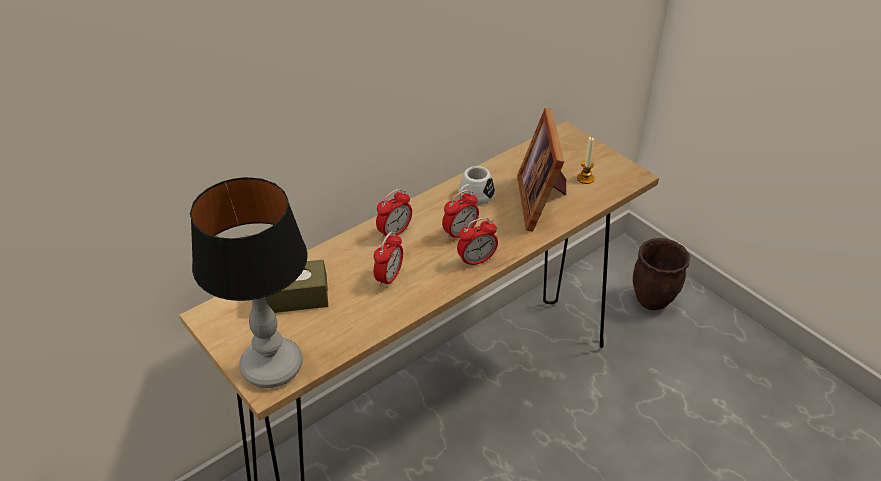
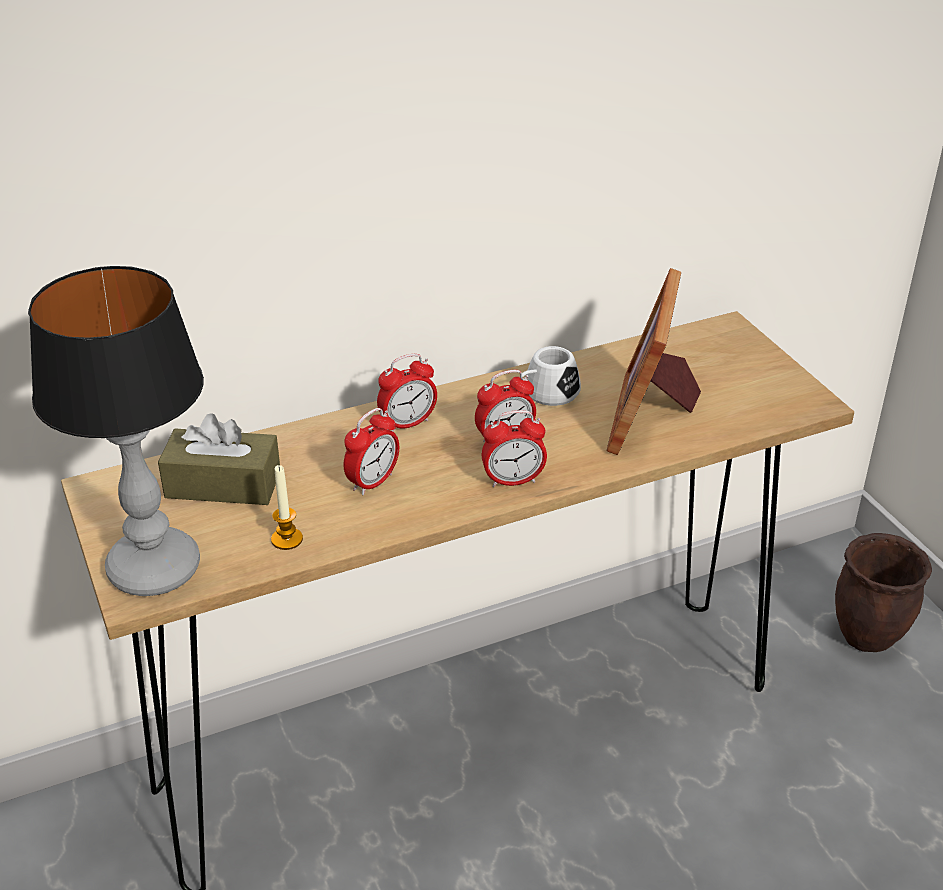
camera: 15 degrees right, 5 degrees down
candle [577,137,594,184] -> candle moved to [271,465,303,550]

